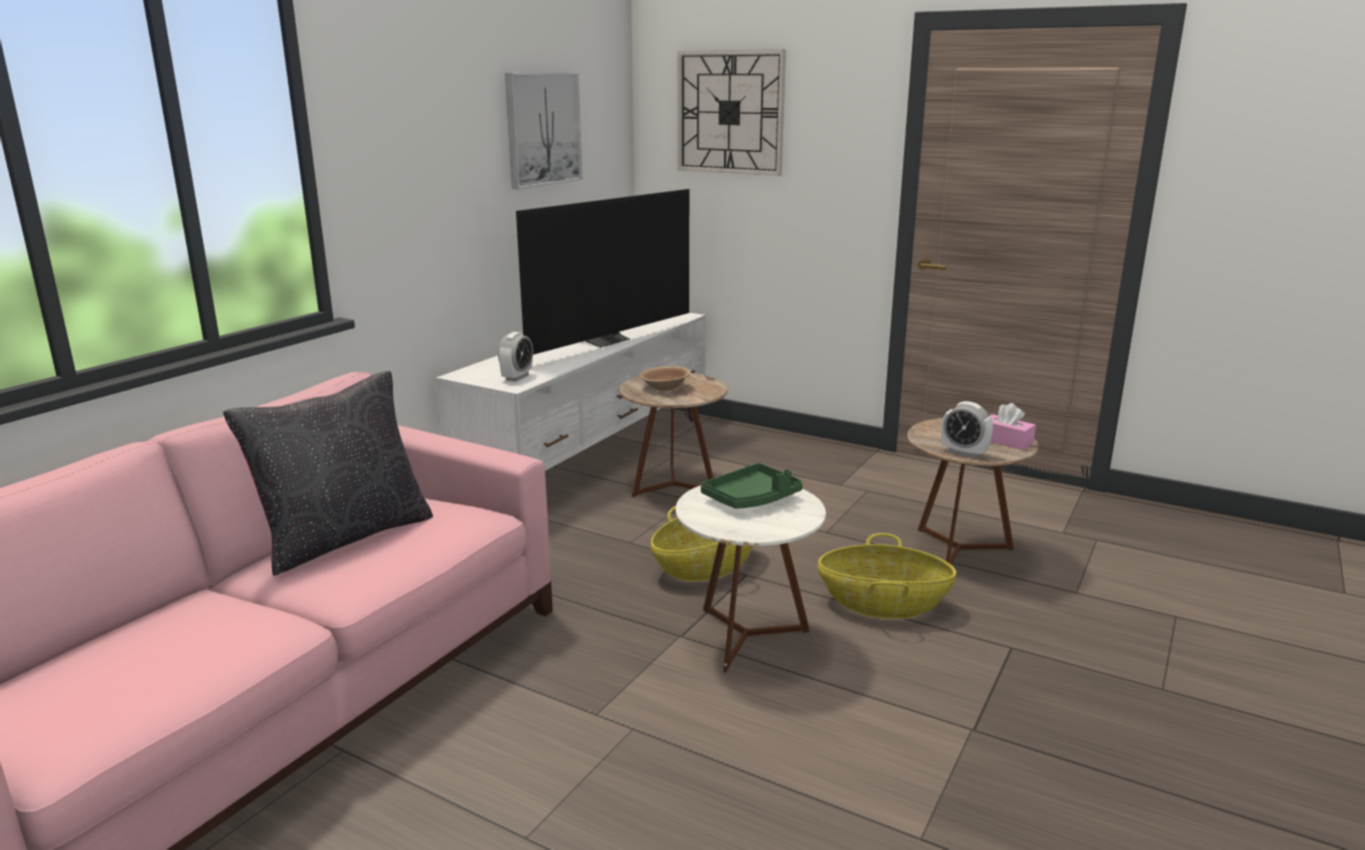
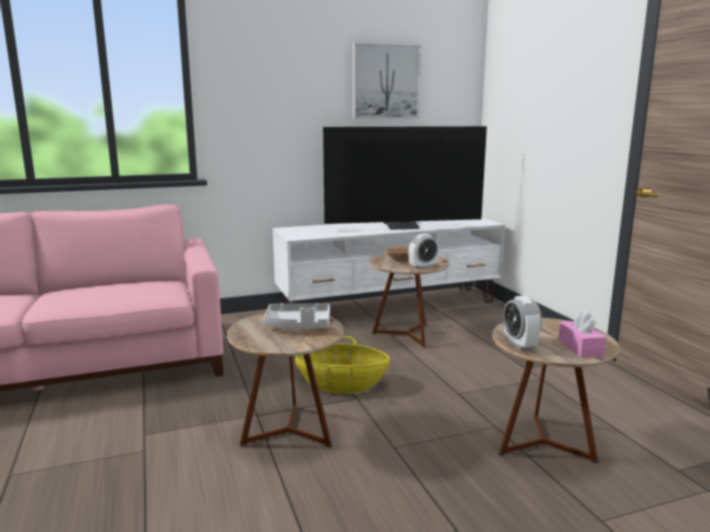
camera: 40 degrees right, 5 degrees down
black pillow [223,371,433,576] -> none
alarm clock [498,332,533,381] -> alarm clock moved to [408,234,439,269]
white side table [676,485,826,673] -> brown side table [227,313,344,447]
wall clock [678,49,786,176] -> none
green tray [701,463,803,509] -> grey tray [264,303,330,329]
basket [817,533,956,619] -> none

